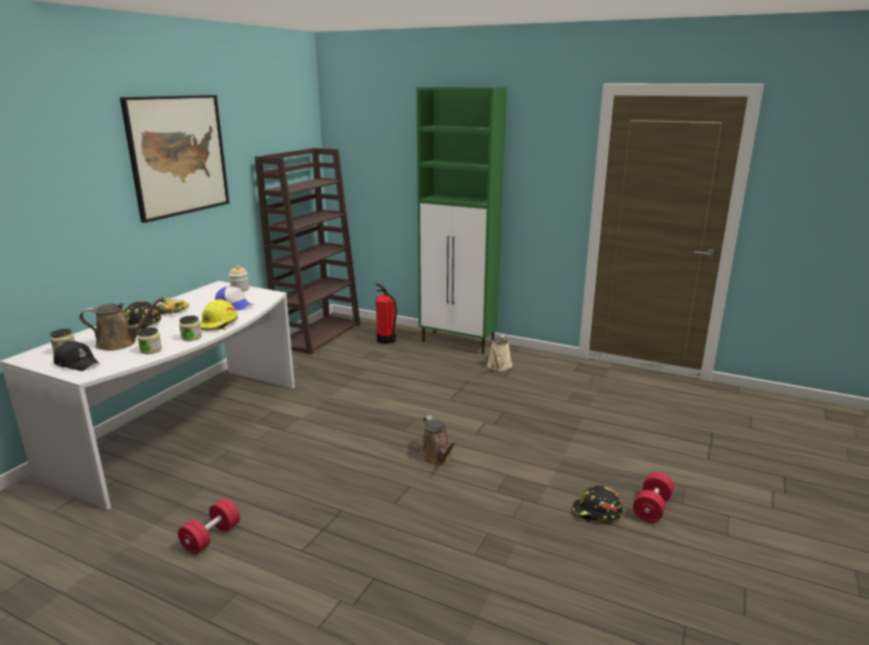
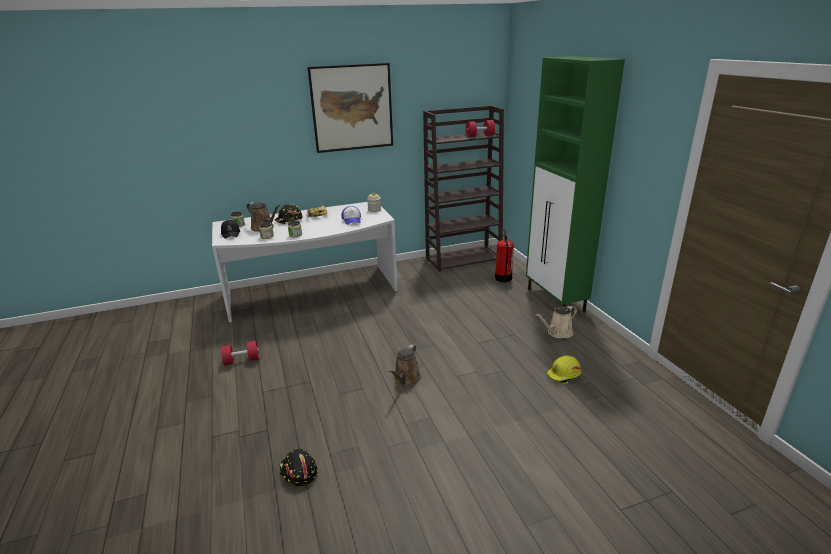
camera: 45 degrees right, 5 degrees up
yellow hard hat [200,299,238,331] -> yellow hard hat moved to [547,355,582,385]
black hard hat [572,486,623,523] -> black hard hat moved to [279,449,318,486]
red dumbbell [633,472,674,522] -> red dumbbell moved to [466,120,495,137]

